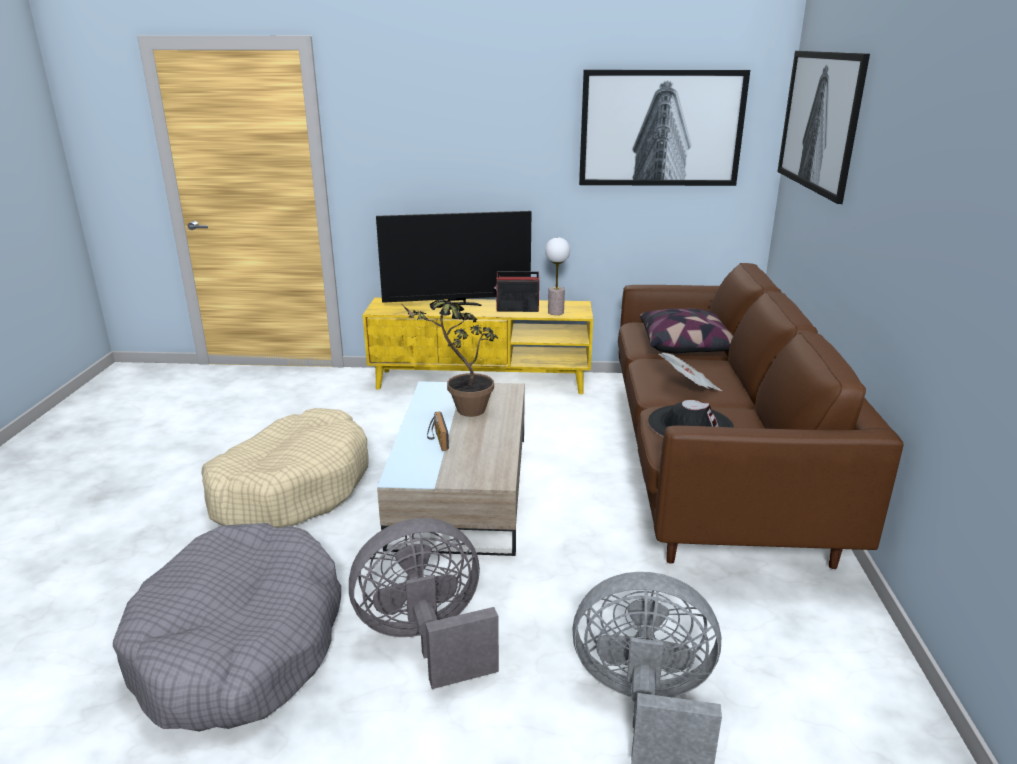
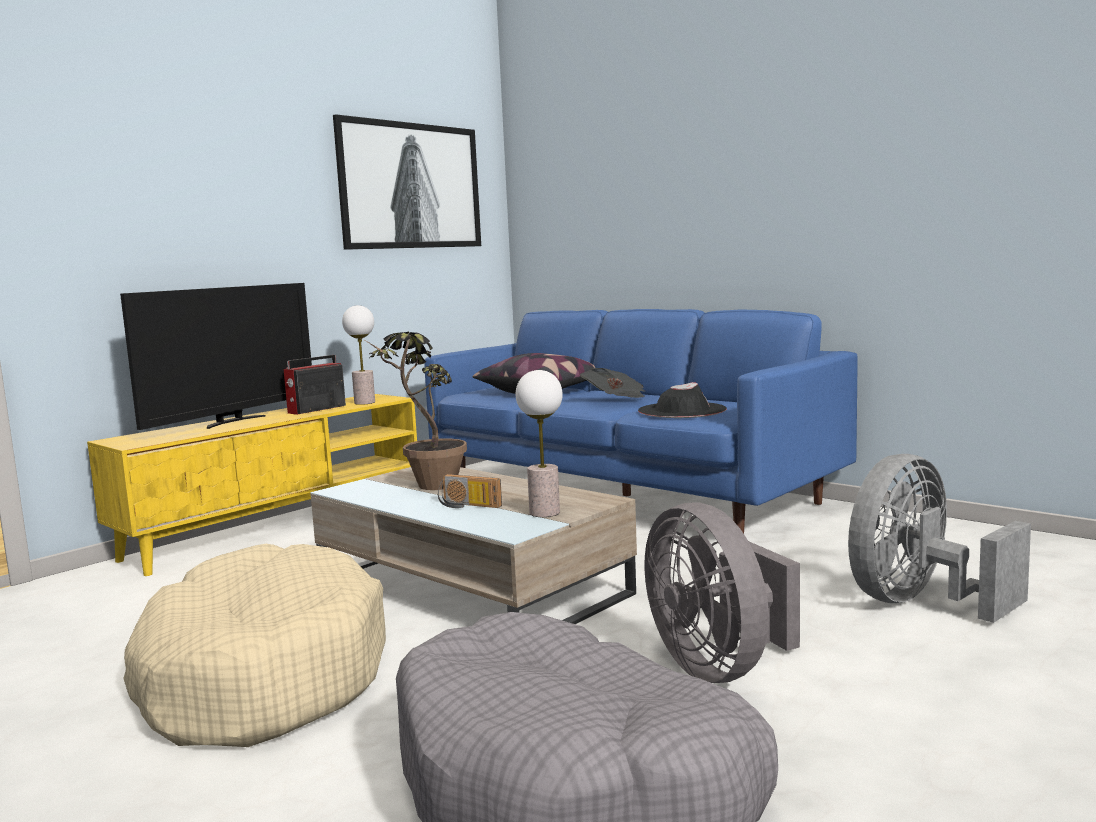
camera: 50 degrees left, 15 degrees down
grey fan [349,518,499,689] -> grey fan turned 45 degrees counterclockwise [644,502,800,683]
brown sofa [618,263,904,569] -> blue sofa [425,309,857,534]
picture [777,51,870,204] -> none
none -> table lamp [516,370,563,517]

